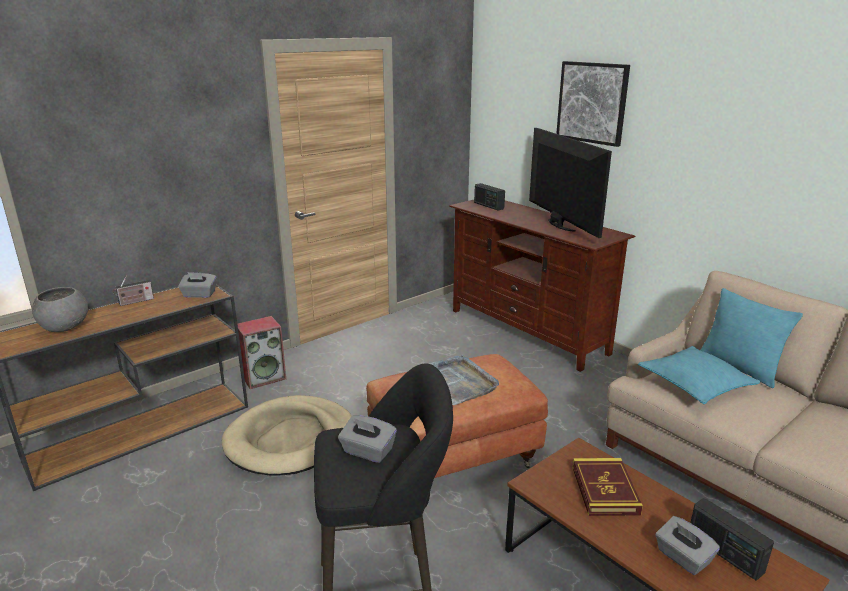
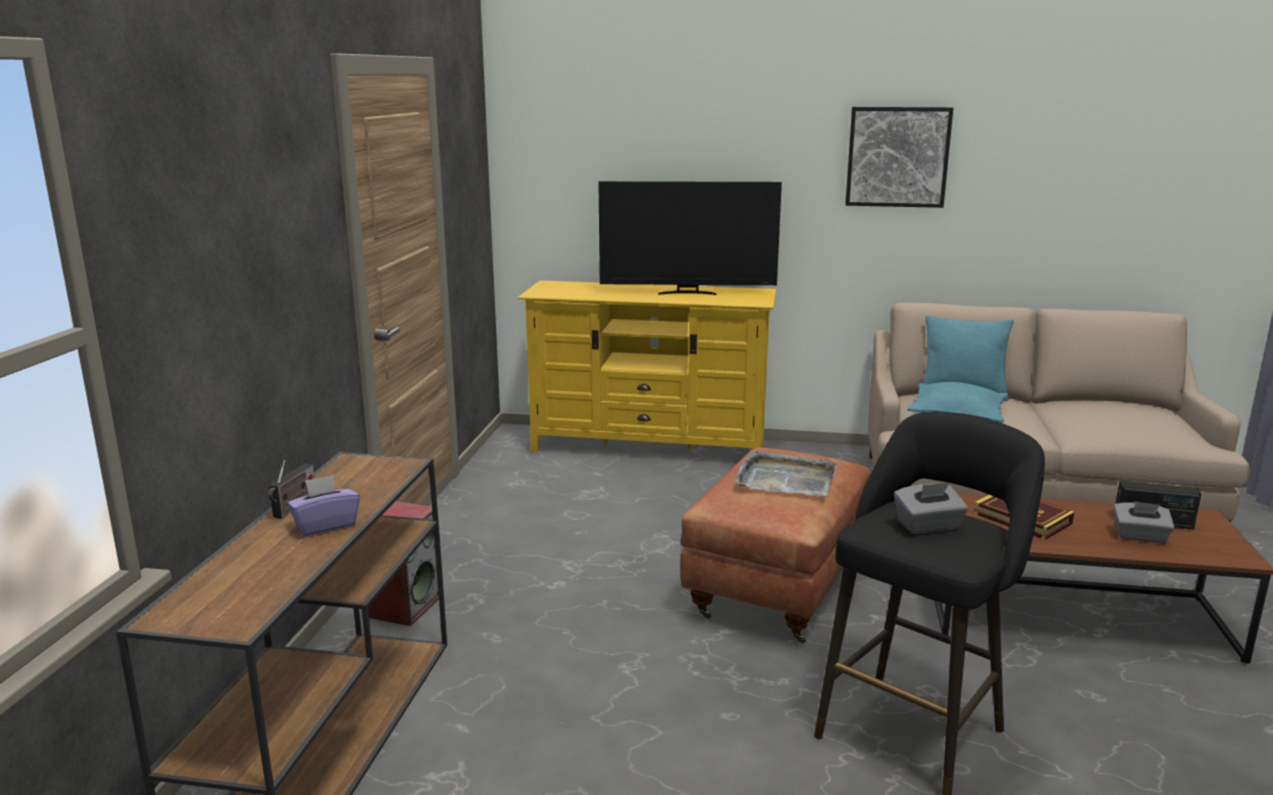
camera: 40 degrees left, 5 degrees down
grey bowl [32,287,88,332] -> none
grey tissue box [178,272,217,298] -> none
beige dog bed [222,395,352,476] -> none
brown tv stand [449,200,636,372] -> yellow tv stand [517,280,777,453]
radio [474,183,505,210] -> none
television [529,128,612,238] -> television turned 150 degrees clockwise [598,181,782,295]
picture [556,61,630,147] -> picture moved to [845,107,953,208]
none -> purple tissue box [287,475,360,536]

